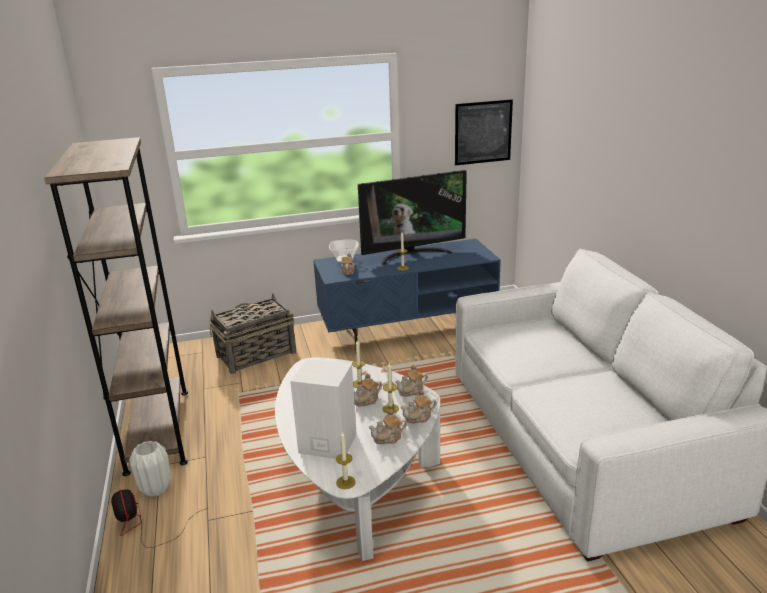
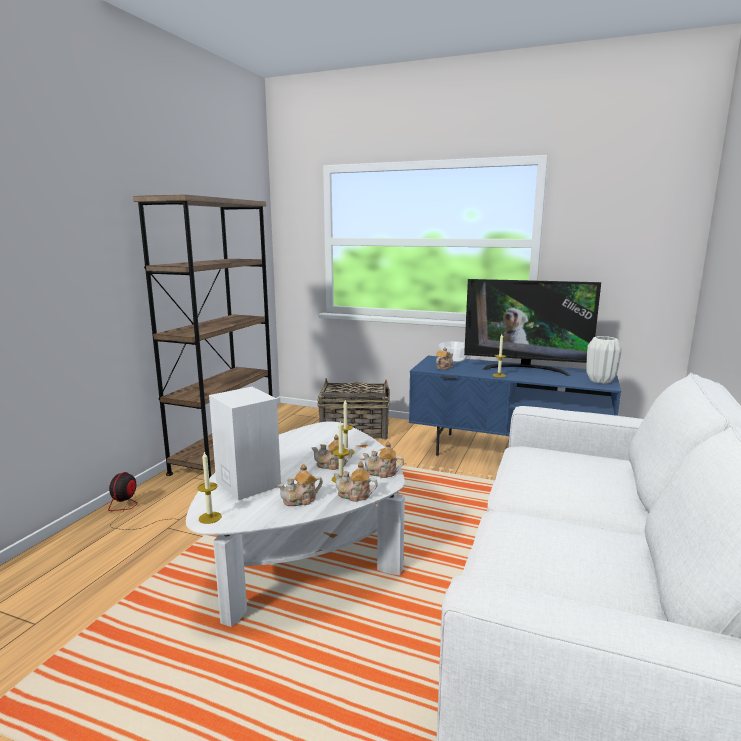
camera: 35 degrees right, 10 degrees down
white vase [129,441,171,497] -> white vase moved to [586,336,622,384]
teapot [369,409,407,444] -> teapot turned 45 degrees counterclockwise [277,464,323,506]
picture [455,99,513,165] -> none

